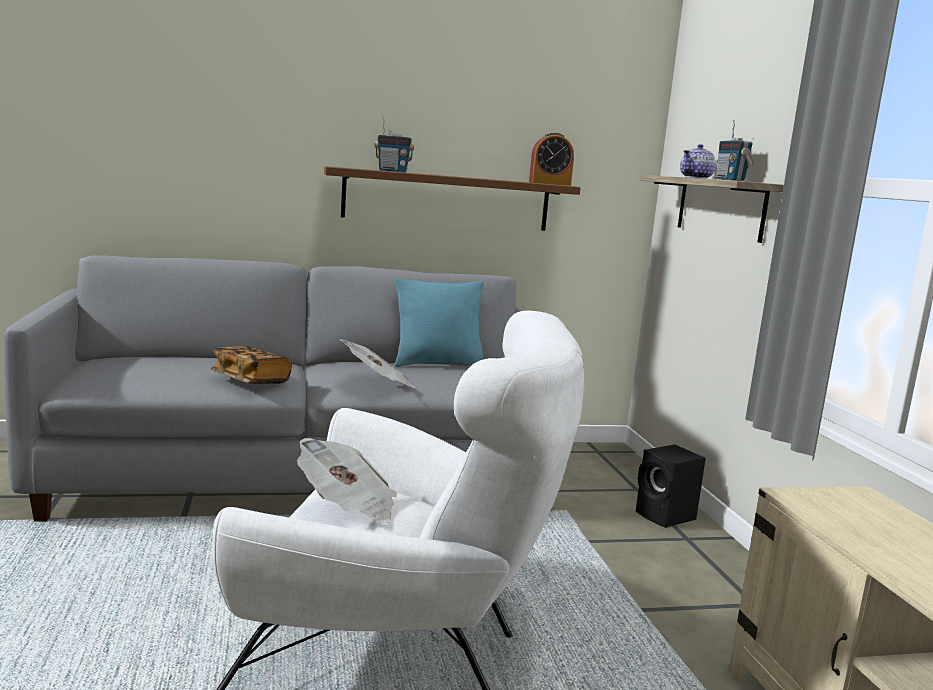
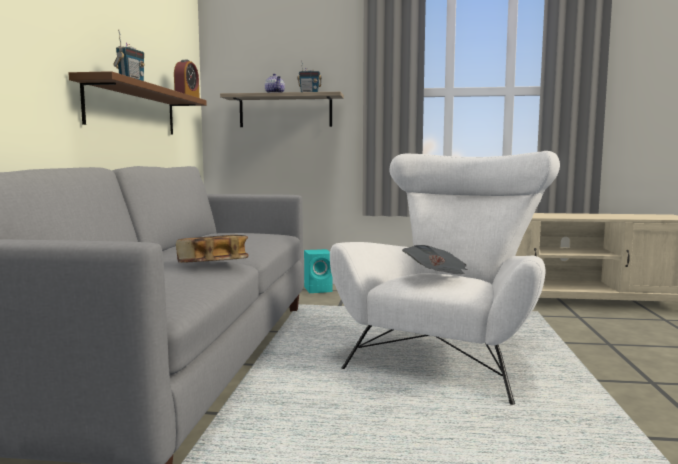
camera: 70 degrees left, 5 degrees down
newspaper [340,339,415,388] -> none
turquoise pillow [395,278,484,367] -> none
black speaker [636,444,706,528] -> turquoise speaker [304,249,333,293]

